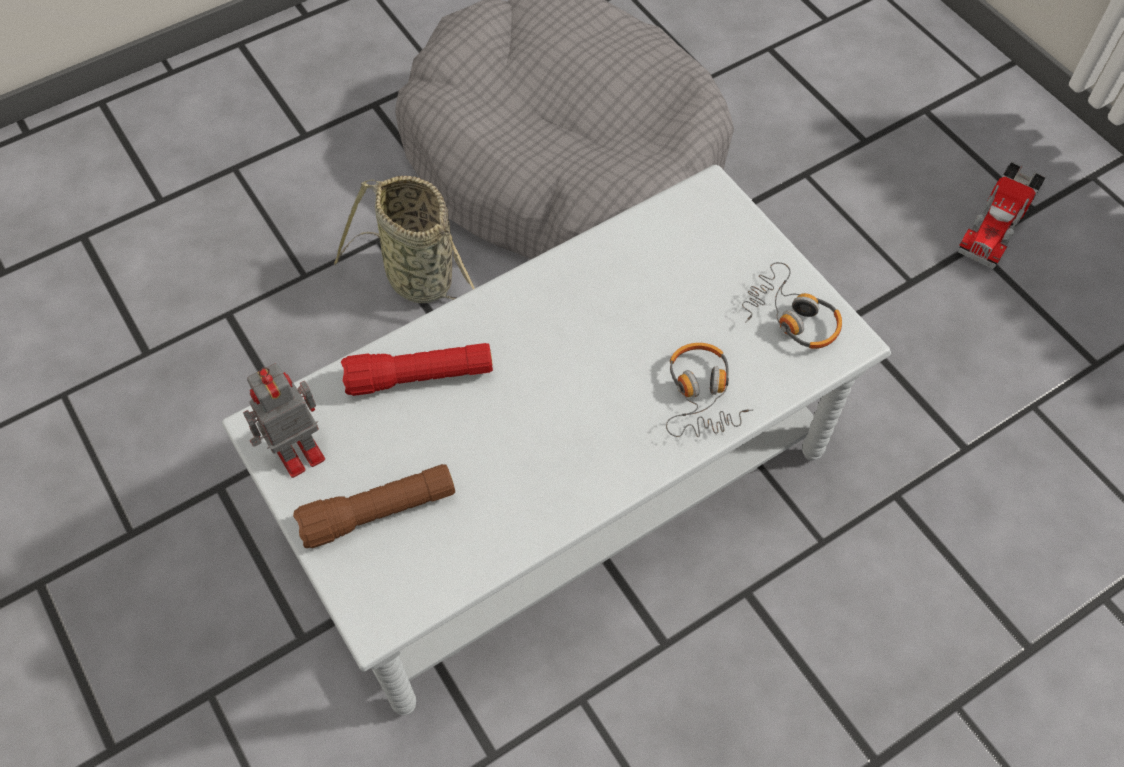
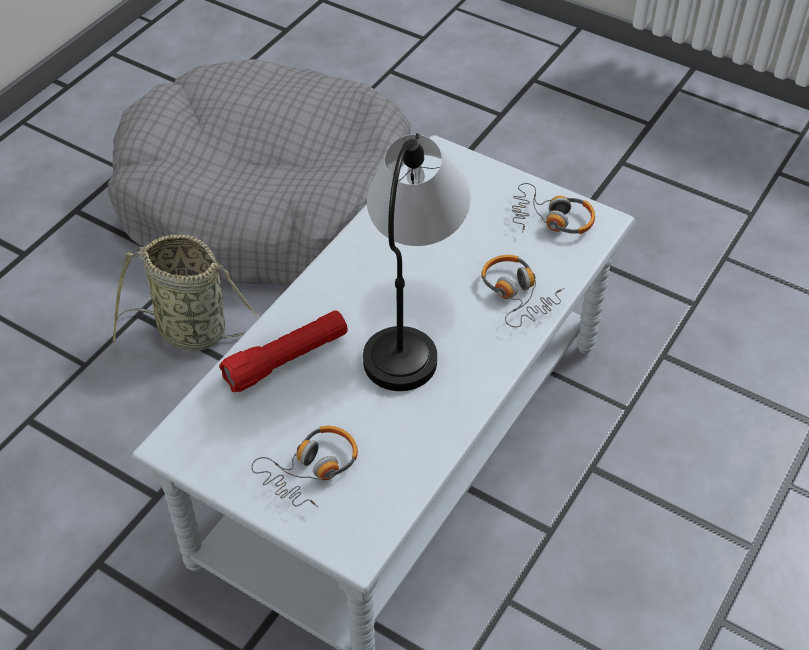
camera: 25 degrees left, 10 degrees down
toy robot [243,363,325,478] -> none
brown flashlight [293,464,455,548] -> headphones [251,426,358,507]
toy truck [958,161,1046,269] -> none
none -> table lamp [363,133,470,391]

